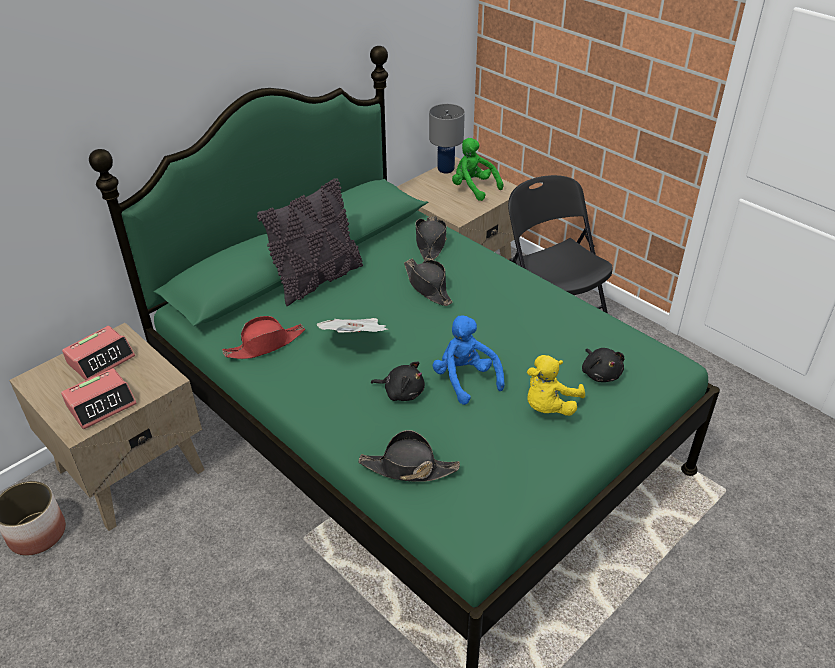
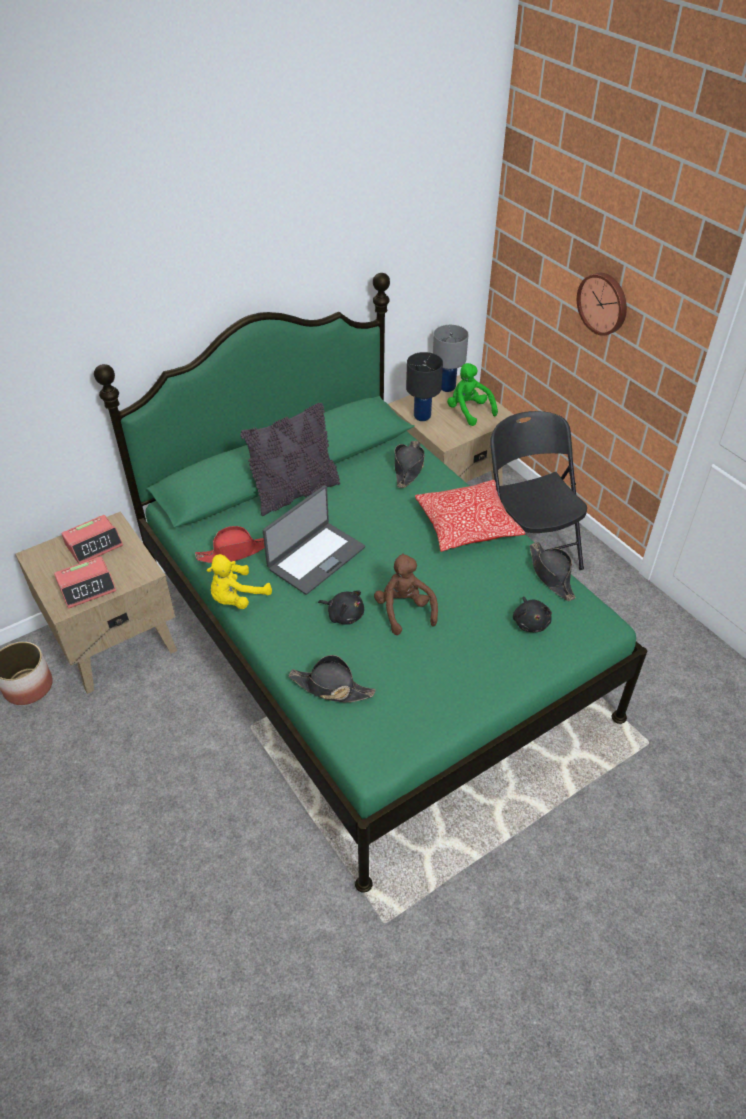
camera: 10 degrees right, 5 degrees up
newspaper [317,318,388,333] -> laptop [262,485,365,595]
black hat [404,259,453,306] -> black hat moved to [530,542,576,601]
blue plush toy [432,316,505,405] -> brown plush toy [374,553,438,635]
yellow plush toy [527,355,585,416] -> yellow plush toy moved to [206,554,272,609]
none -> black table lamp [406,352,443,421]
none -> pillow [415,480,525,552]
none -> wall clock [577,273,627,336]

